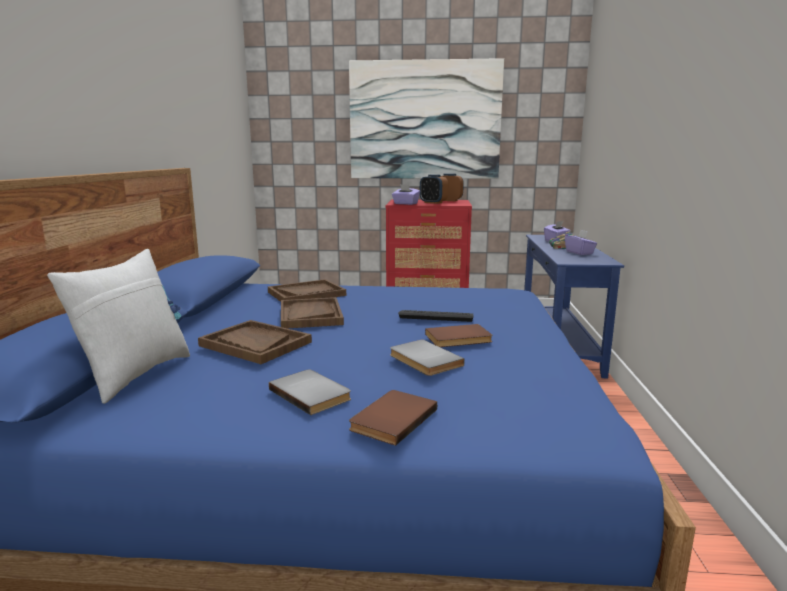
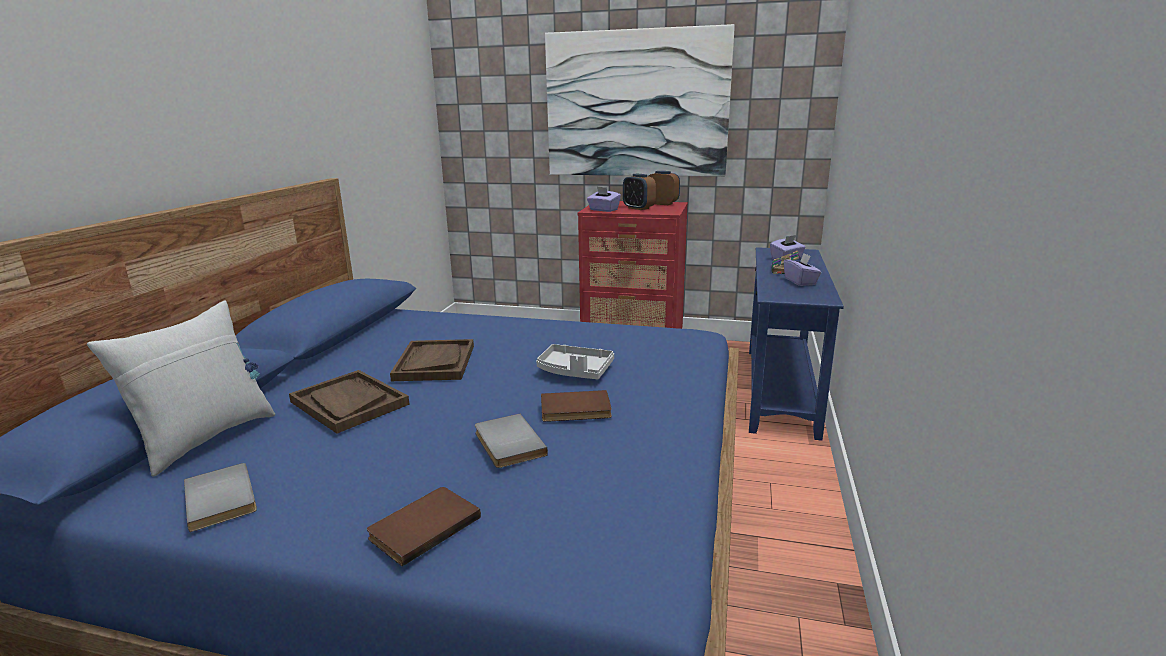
camera: 10 degrees right, 5 degrees up
brown tray [268,279,346,302] -> none
grey book [269,369,351,415] -> grey book moved to [184,463,257,532]
keyboard [398,310,474,322] -> grey tray [536,344,614,379]

